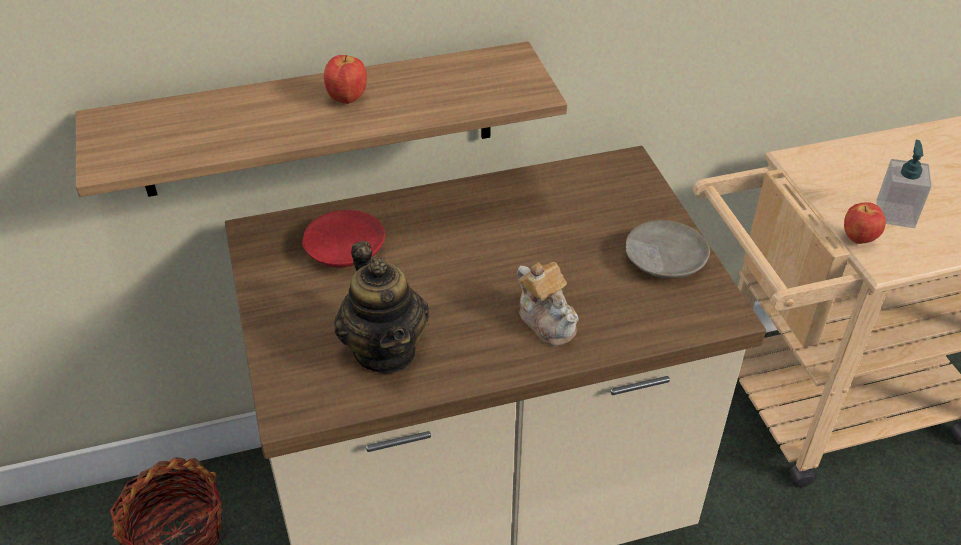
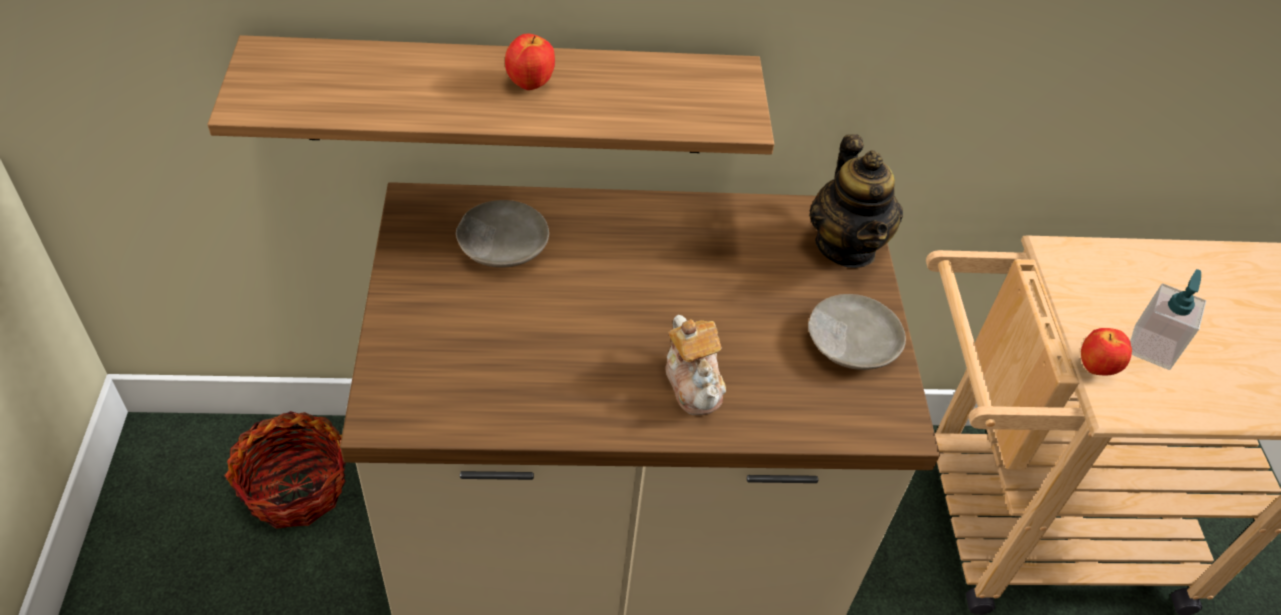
camera: 10 degrees right, 5 degrees up
red plate [302,210,385,267] -> beige plate [456,200,549,268]
teapot [334,241,429,373] -> teapot moved to [809,134,903,268]

